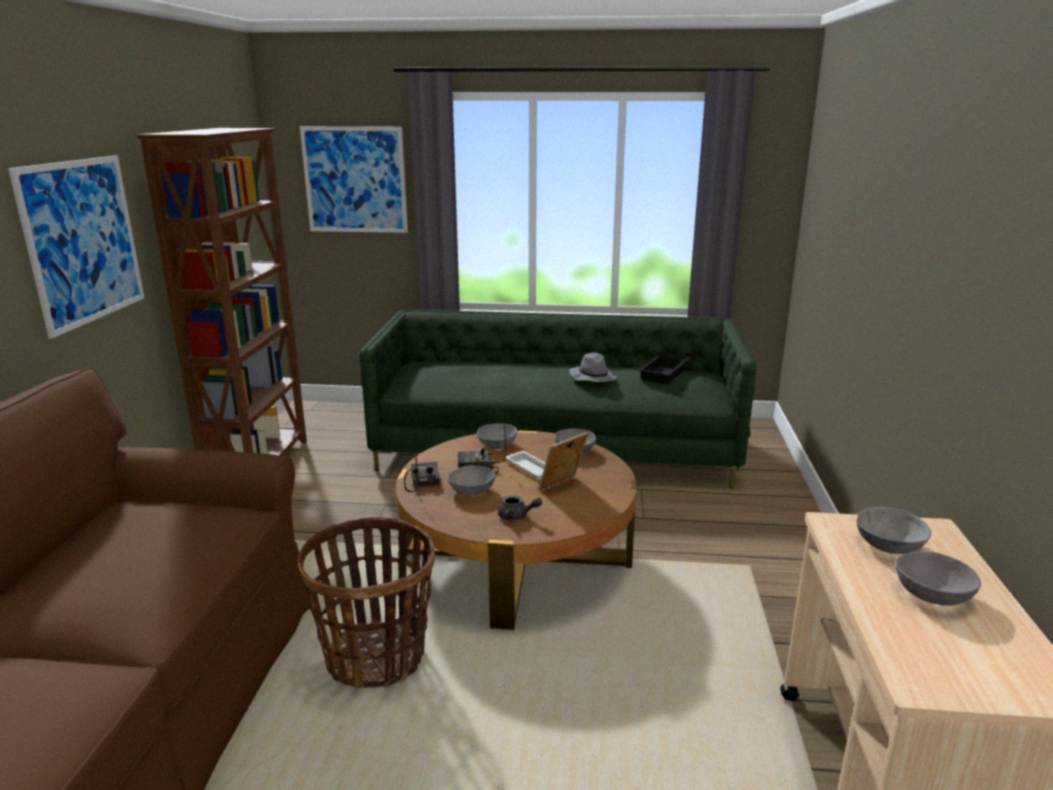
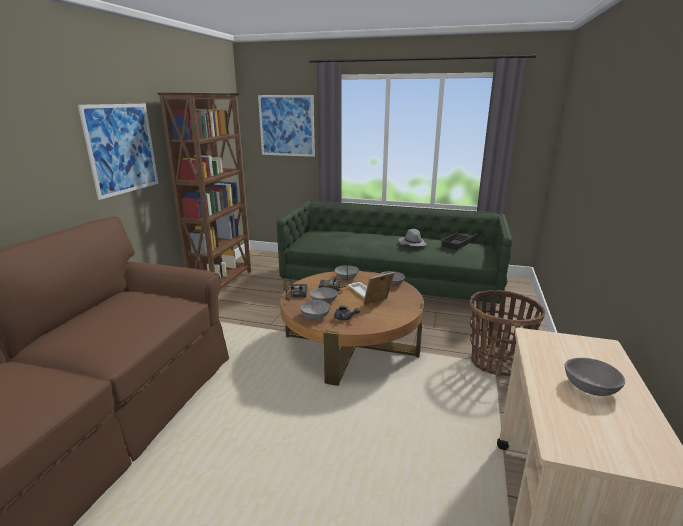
camera: 10 degrees right, 0 degrees up
basket [297,517,435,688] -> basket moved to [470,290,545,376]
grey bowl [857,507,931,554] -> grey bowl moved to [300,300,330,320]

